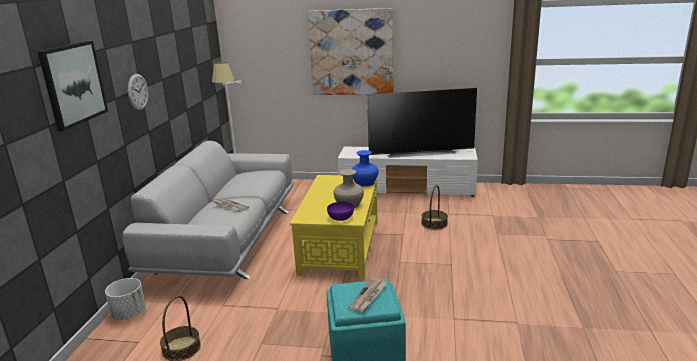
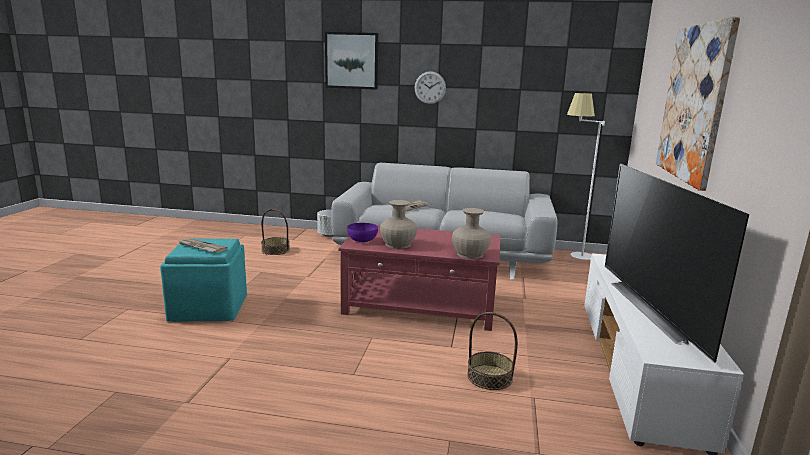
camera: 90 degrees right, 5 degrees down
yellow coffee table [290,175,378,279] -> red coffee table [338,225,500,331]
blue vase [352,150,379,187] -> beige vase [452,208,491,259]

